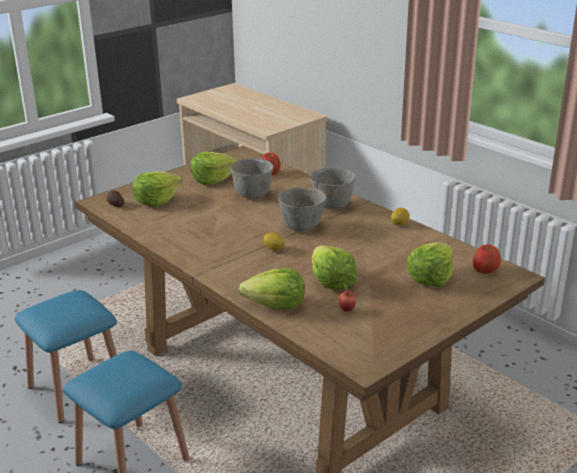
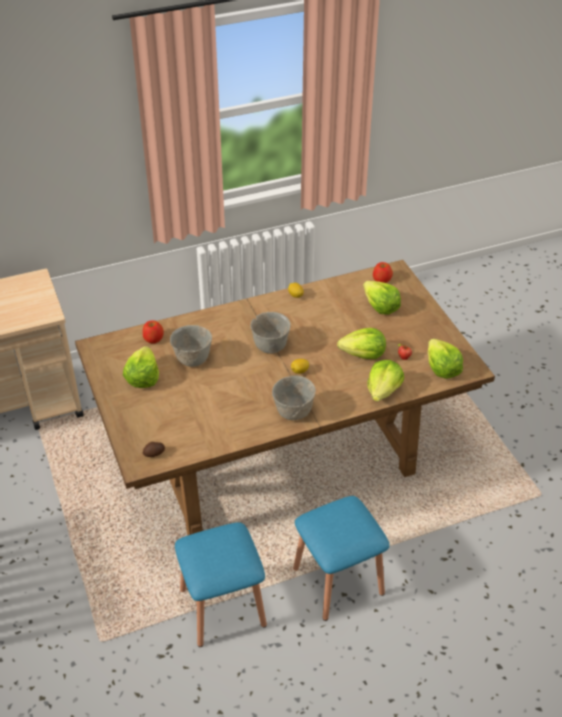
camera: 70 degrees left, 15 degrees up
lettuce [133,172,182,207] -> lettuce moved to [428,338,463,379]
grey bowl [310,168,356,209] -> grey bowl moved to [272,376,316,420]

